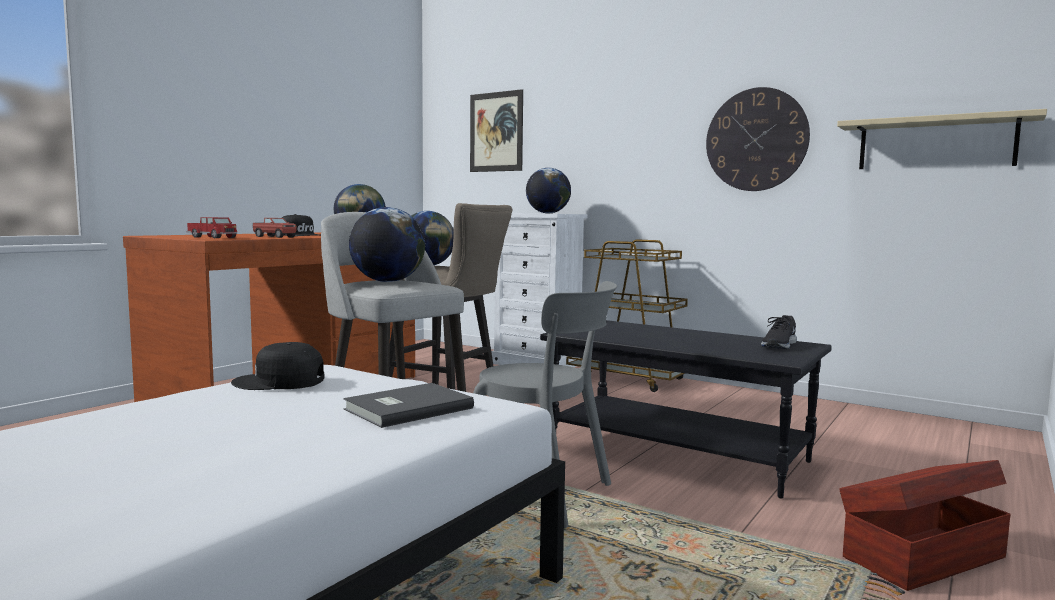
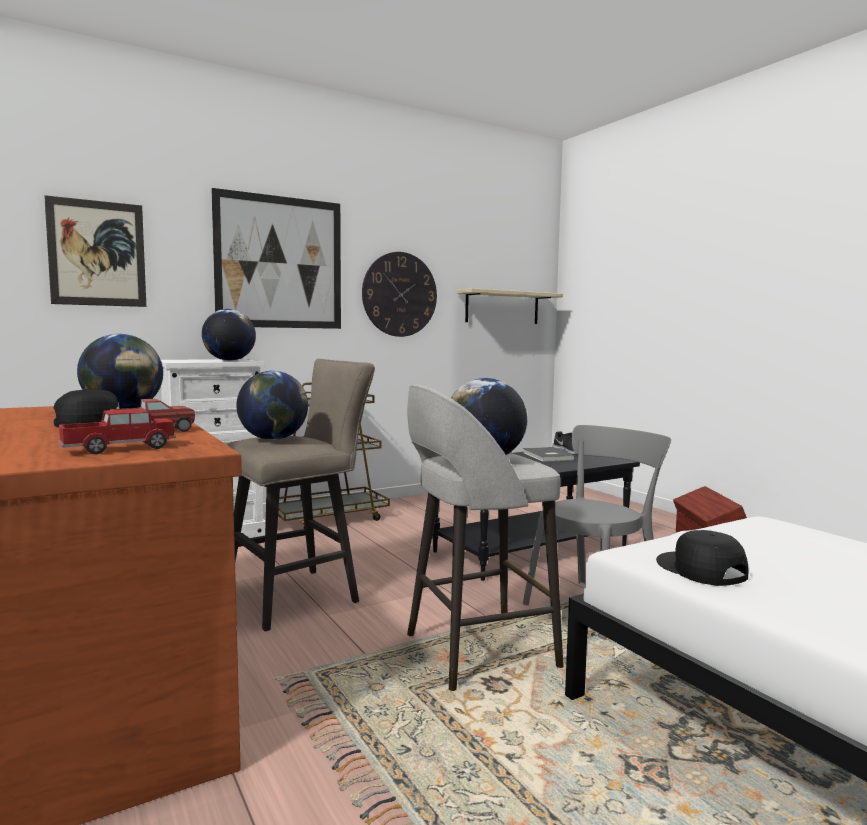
camera: 65 degrees left, 0 degrees up
black cap [231,342,324,390] -> black cap turned 135 degrees clockwise [656,530,749,586]
grey book [343,383,474,428] -> grey book moved to [523,447,575,462]
none -> picture [211,188,341,329]

